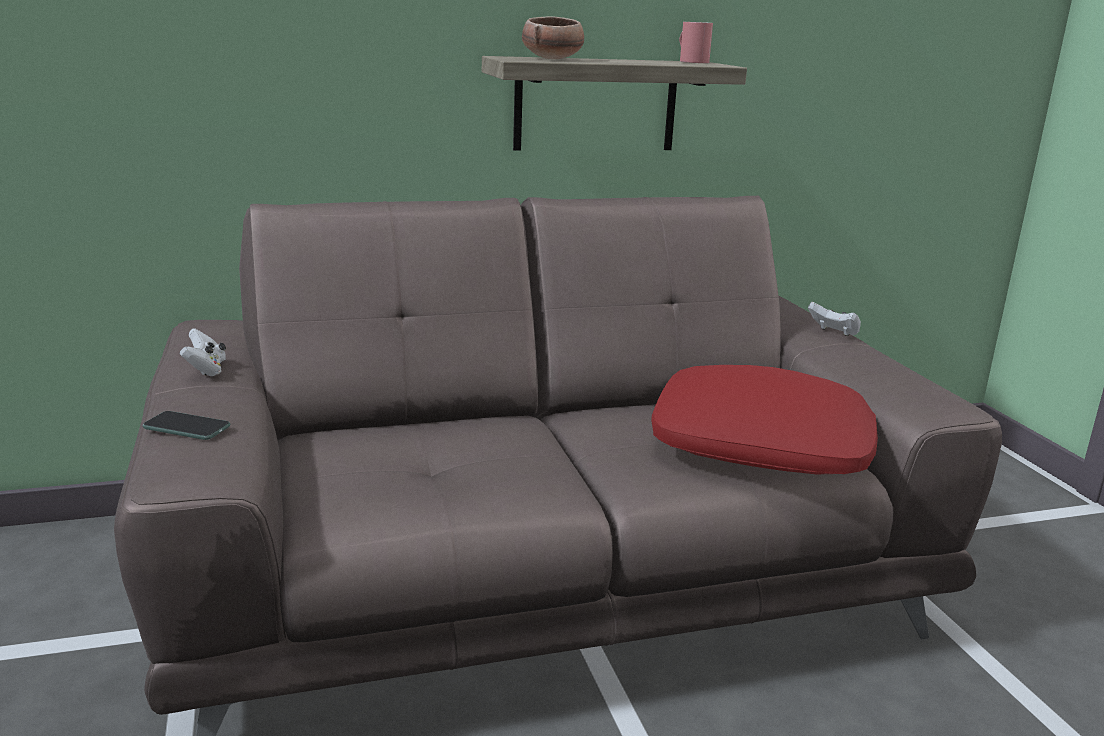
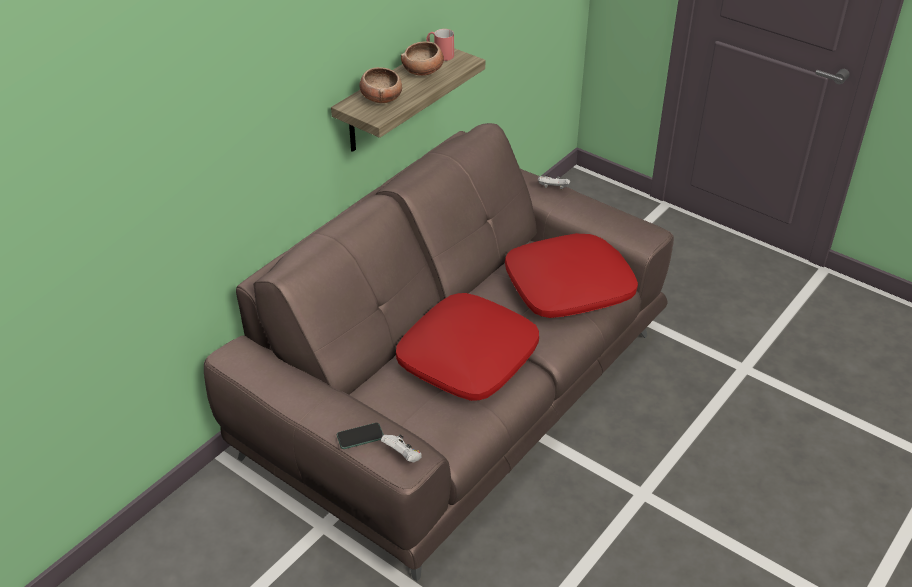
camera: 35 degrees left, 20 degrees up
white game controller [180,328,226,376] -> white game controller moved to [381,434,422,462]
none -> red pillow [396,293,539,401]
none -> bowl [401,41,444,76]

